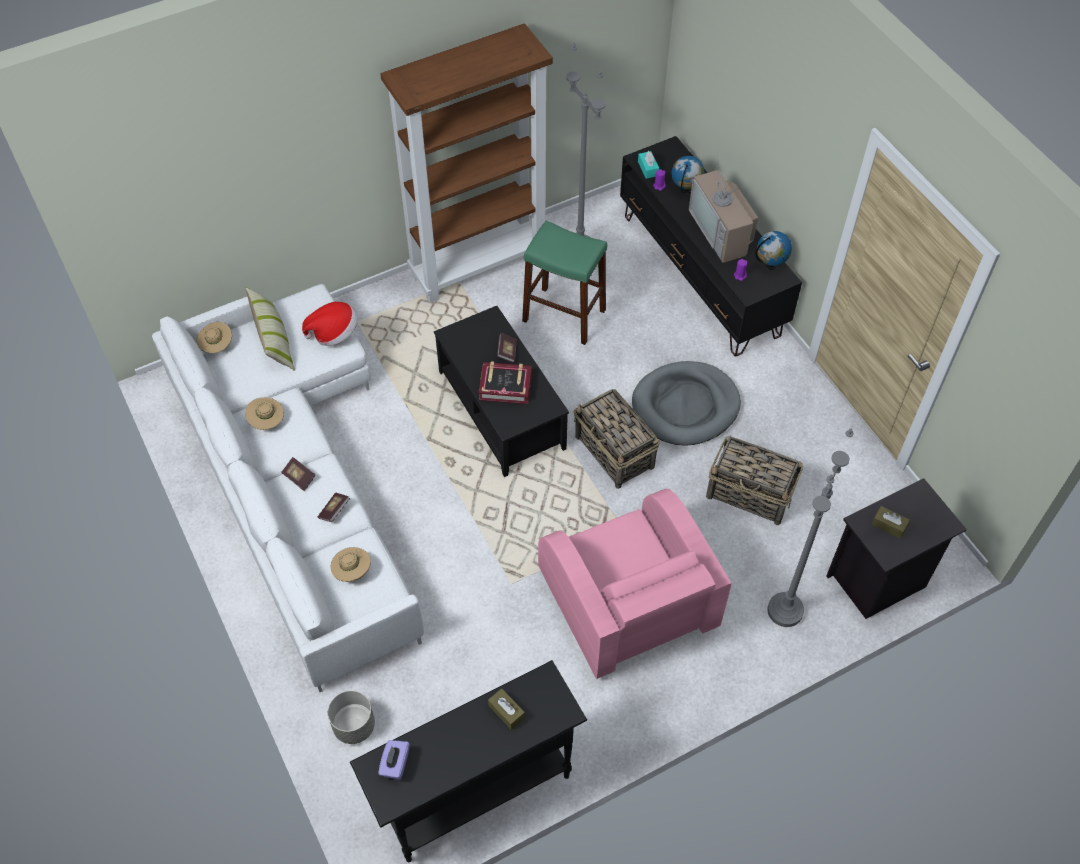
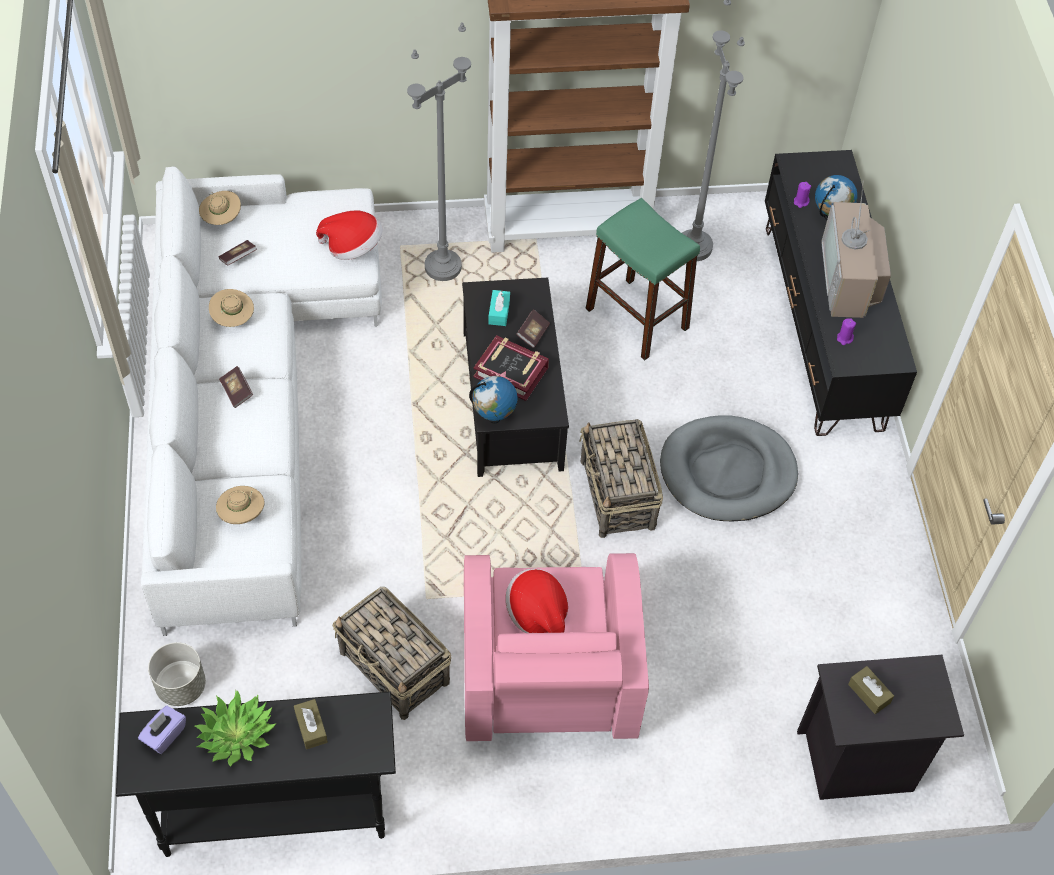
camera: 20 degrees right, 0 degrees up
pillow [245,287,295,371] -> none
book [318,493,350,522] -> book moved to [219,240,257,265]
turquoise tissue box [638,151,659,179] -> turquoise tissue box moved to [488,290,510,326]
basket [706,436,803,525] -> basket moved to [332,587,451,720]
globe [755,231,792,270] -> globe moved to [469,376,518,424]
grey floor lamp [767,428,853,627] -> grey floor lamp moved to [407,22,471,281]
none -> potted plant [195,690,276,767]
none -> hat [505,568,568,633]

